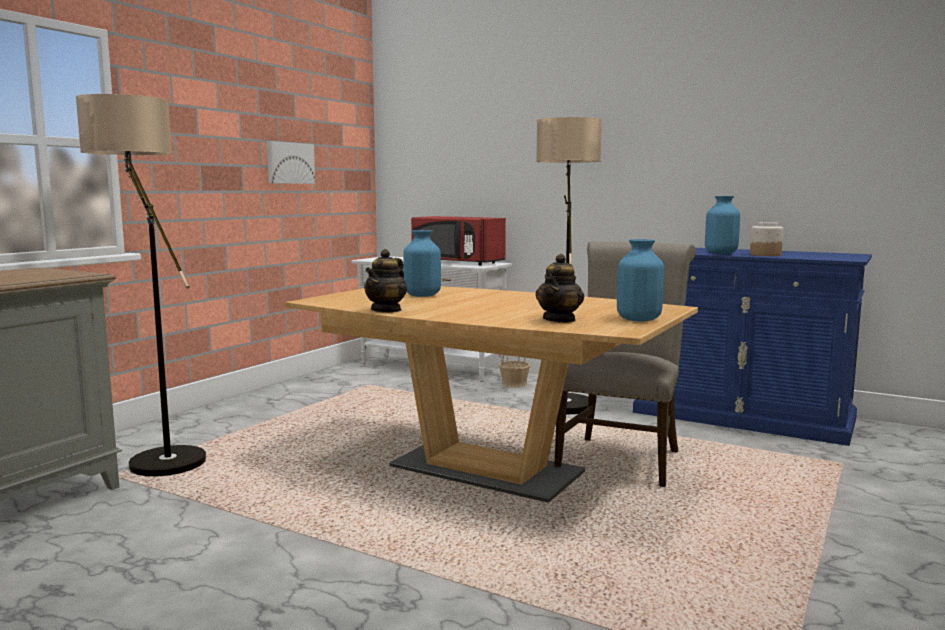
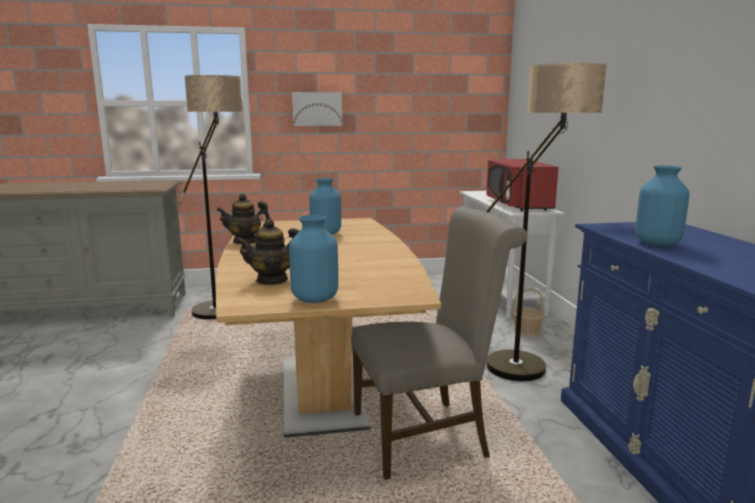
camera: 50 degrees right, 5 degrees up
picture [267,141,315,184] -> picture moved to [292,92,342,126]
jar [750,222,783,256] -> none

